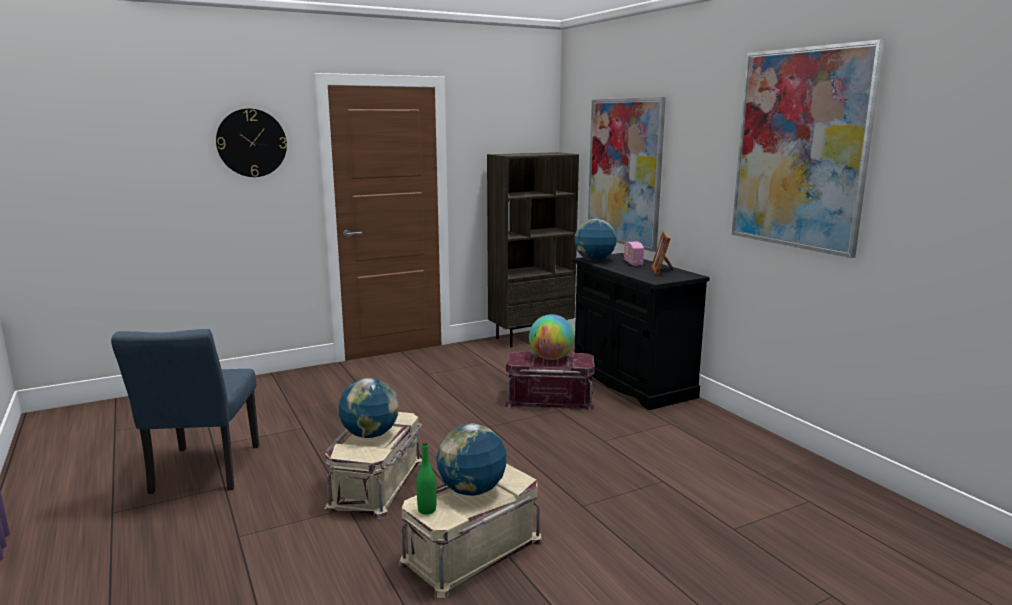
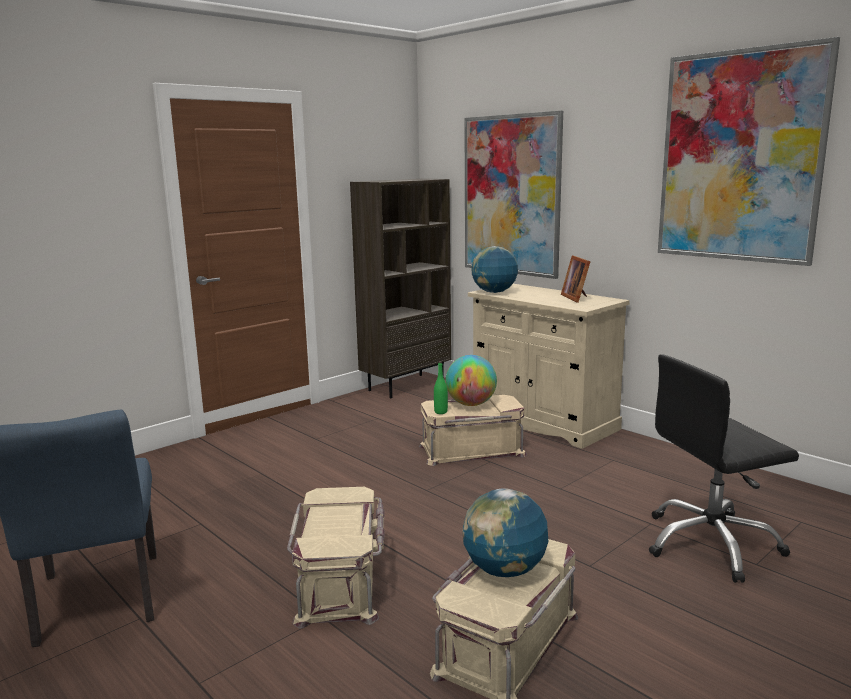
camera: 15 degrees left, 0 degrees up
wall clock [216,109,287,177] -> none
globe [339,378,399,438] -> none
green bottle [416,442,437,515] -> green bottle moved to [434,361,448,414]
red storage box [504,351,595,411] -> beige storage box [419,395,527,466]
black cabinet [572,253,710,410] -> beige cabinet [468,284,630,449]
radio [624,242,644,266] -> none
none -> black office chair [649,354,799,583]

